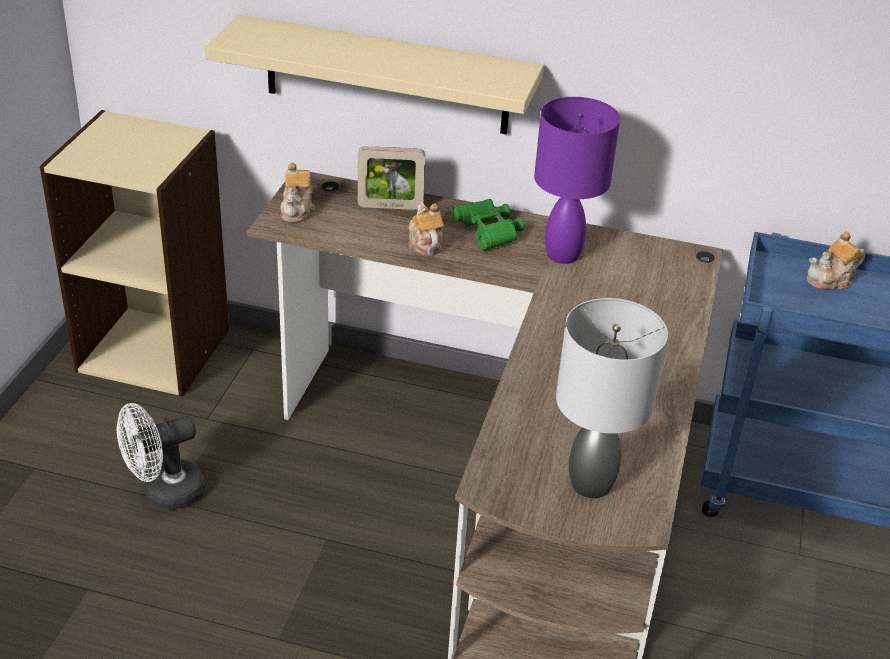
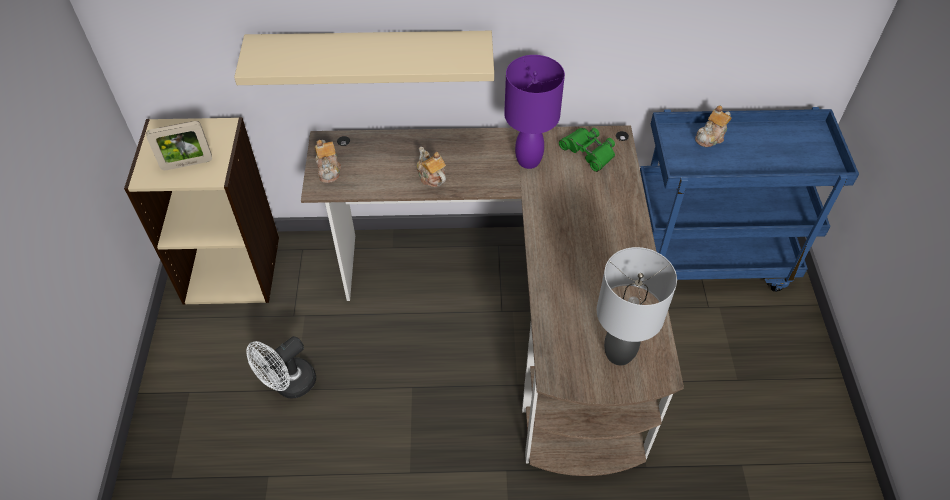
camera: 15 degrees left, 15 degrees up
picture frame [358,146,425,210] -> picture frame moved to [146,121,212,170]
green binoculars [451,199,524,251] -> green binoculars moved to [559,128,615,172]

